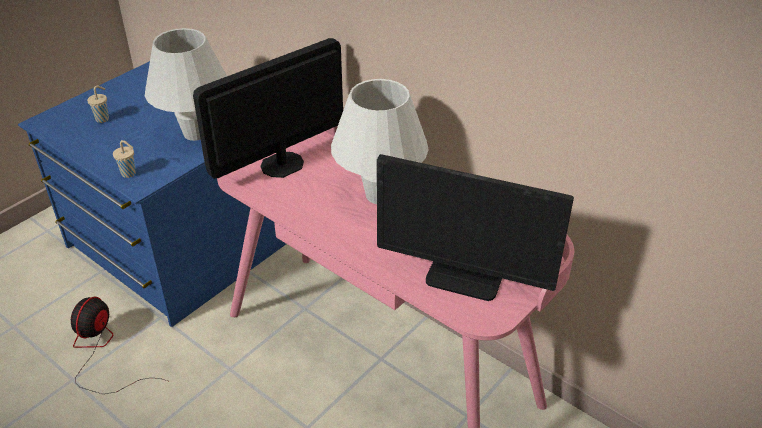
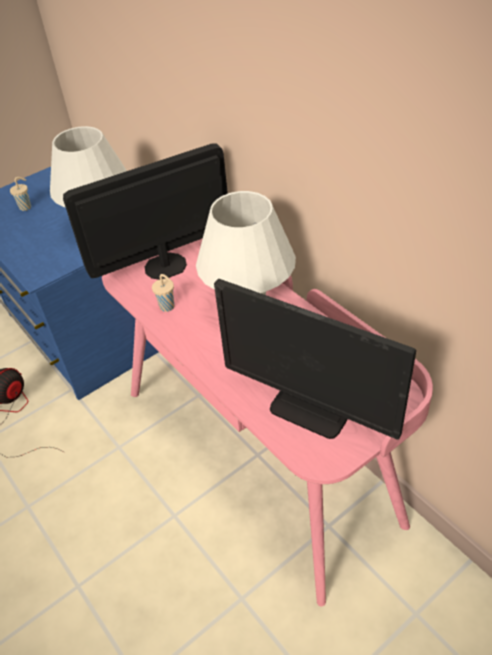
camera: 15 degrees right, 5 degrees up
beige cup [113,140,136,178] -> beige cup moved to [152,274,174,312]

